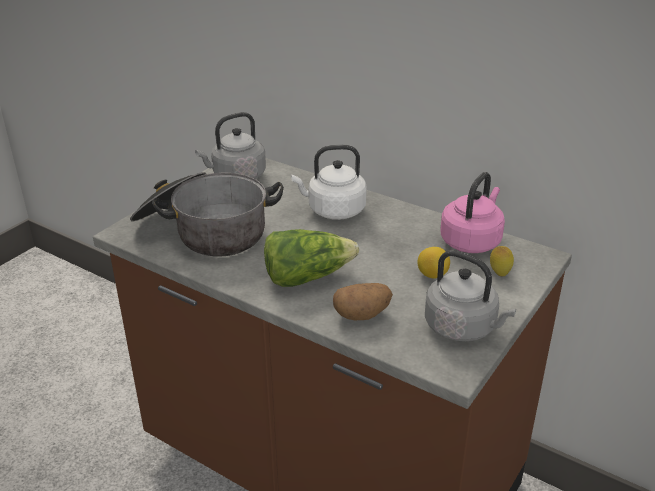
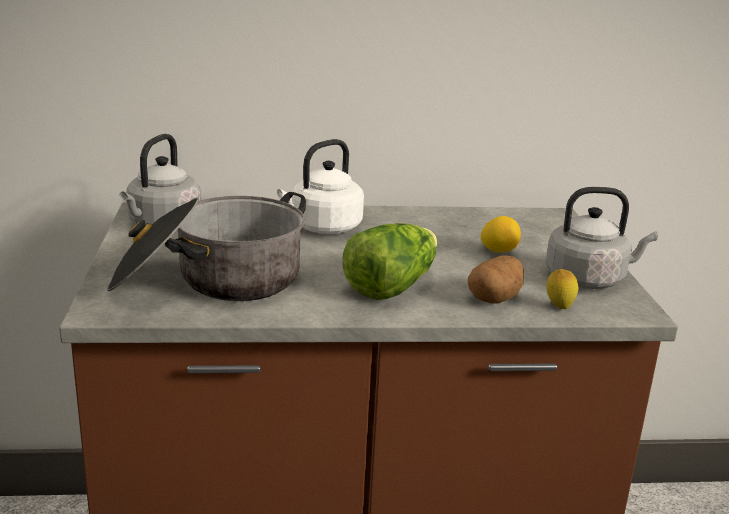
camera: 40 degrees left, 10 degrees down
pink kettle [440,172,505,253] -> none
lemon [490,246,514,276] -> lemon moved to [546,269,578,309]

